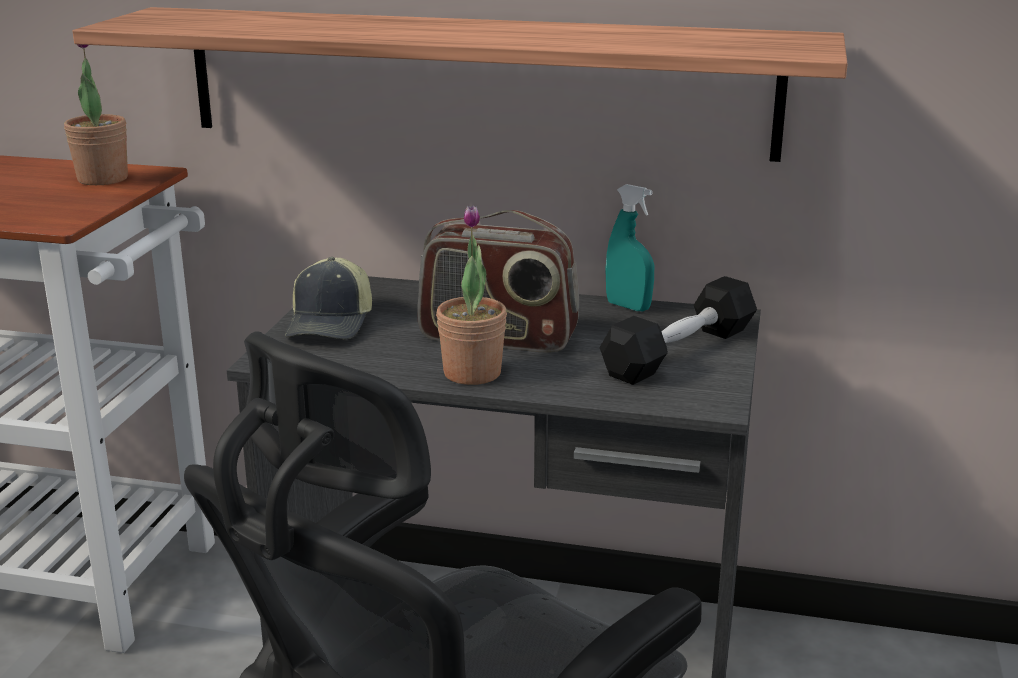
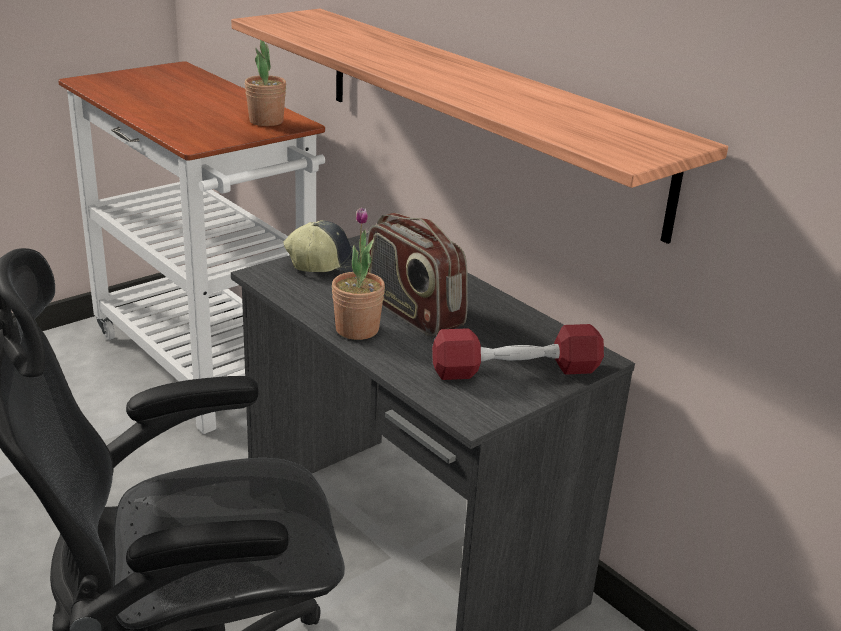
camera: 35 degrees right, 5 degrees up
cap [285,257,372,339] -> cap turned 150 degrees counterclockwise [284,220,360,272]
black dumbbell [600,276,757,385] -> red dumbbell [432,324,604,380]
turquoise spray bottle [605,184,654,311] -> none

